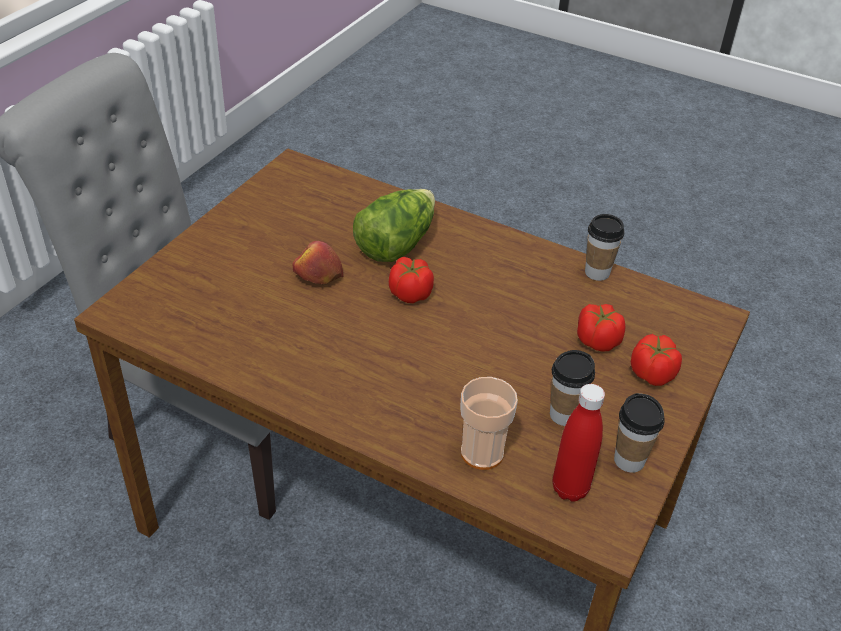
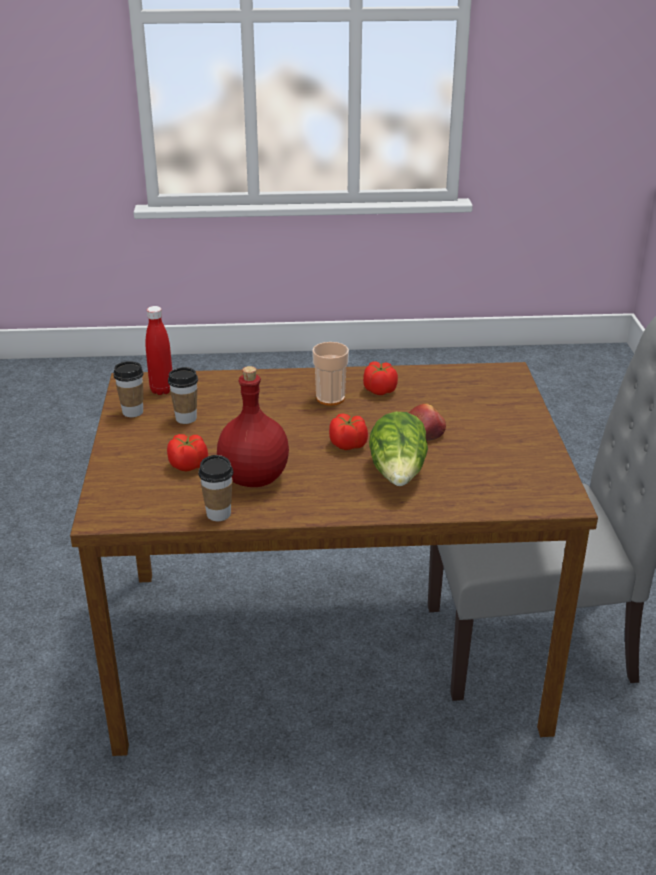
camera: 150 degrees right, 10 degrees down
cup [460,377,518,470] -> cup moved to [312,342,349,406]
tomato [631,334,682,386] -> tomato moved to [363,361,398,395]
none -> red bottle [217,366,289,487]

